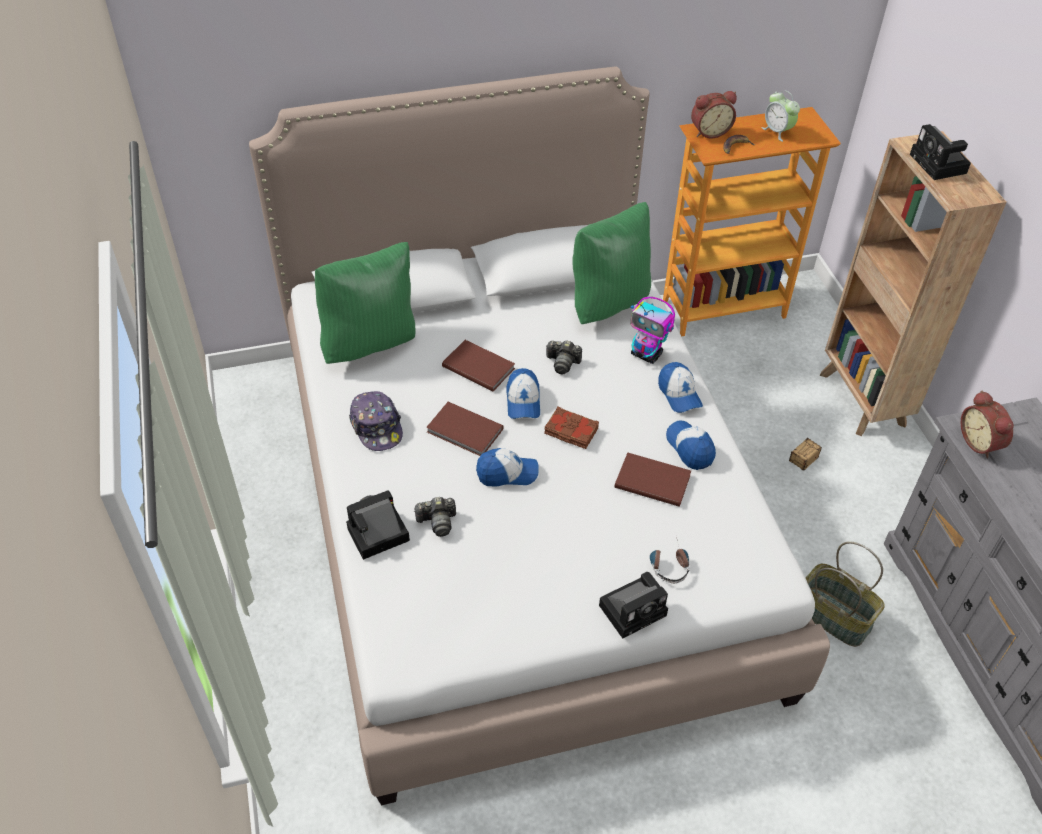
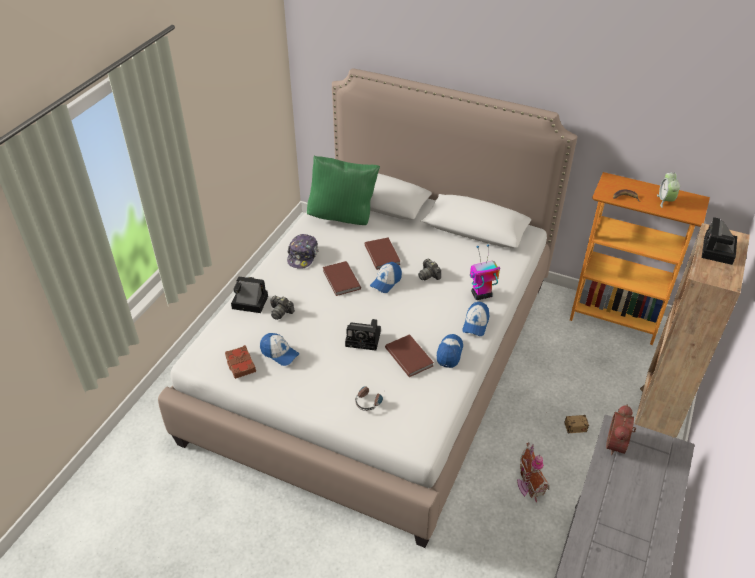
camera: 40 degrees right, 5 degrees down
cap [476,448,539,487] -> cap moved to [260,333,299,366]
brown book [544,406,599,449] -> brown book moved to [225,345,256,379]
green pillow [573,202,651,324] -> none
camera [599,572,668,639] -> camera moved to [345,319,381,351]
toy robot [630,297,675,364] -> toy robot turned 90 degrees clockwise [470,244,500,300]
alarm clock [691,91,737,138] -> none
basket [806,541,885,647] -> none
none -> toy house [517,443,550,502]

